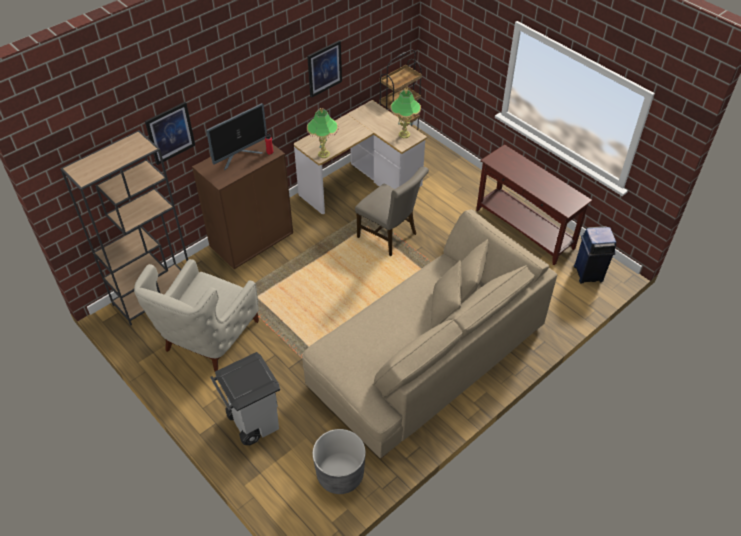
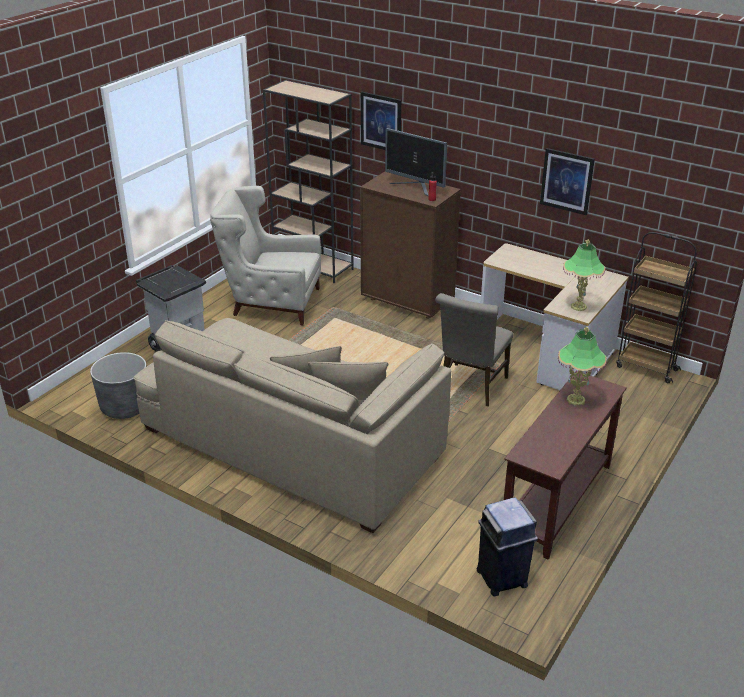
camera: 75 degrees right, 15 degrees down
table lamp [307,108,338,158] -> table lamp moved to [558,327,607,405]

